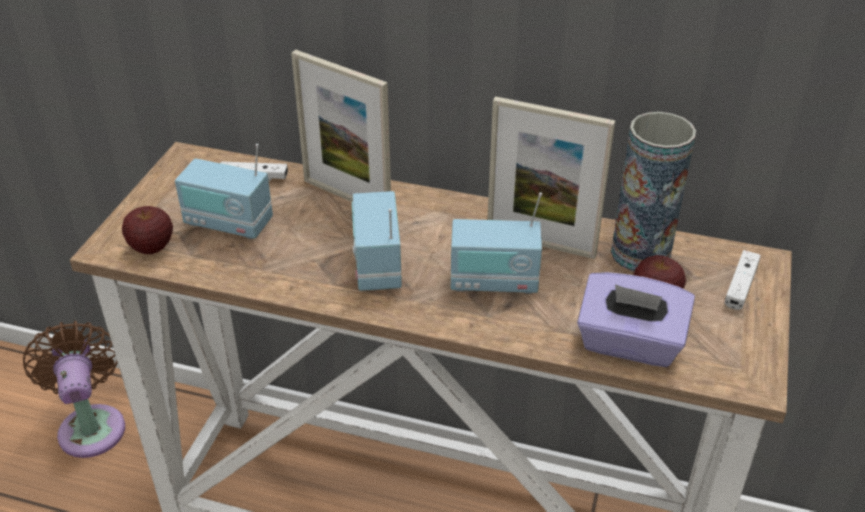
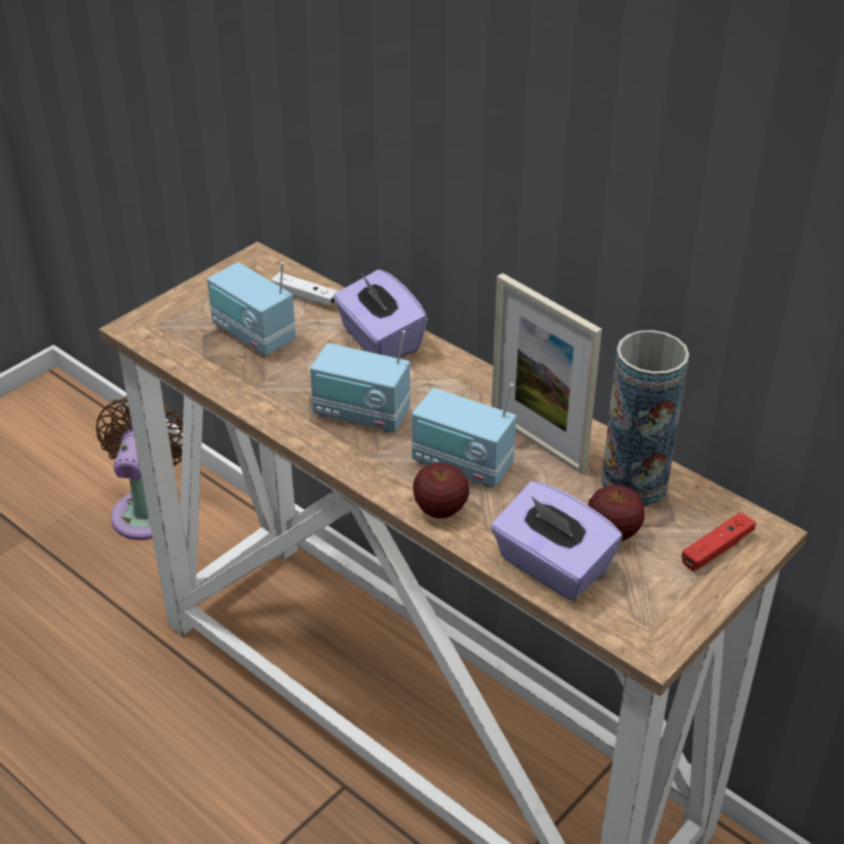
camera: 25 degrees right, 0 degrees up
apple [122,206,173,254] -> apple moved to [413,463,469,518]
picture frame [291,50,391,202] -> purple tissue box [333,269,428,358]
radio [352,191,402,291] -> radio turned 90 degrees counterclockwise [310,330,410,433]
white game controller [725,250,761,310] -> red game controller [681,512,756,571]

